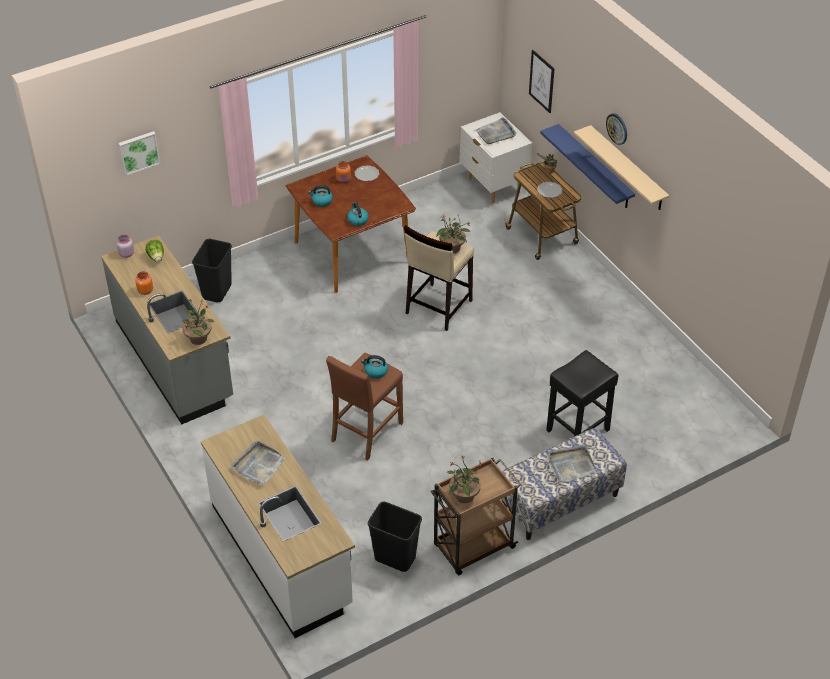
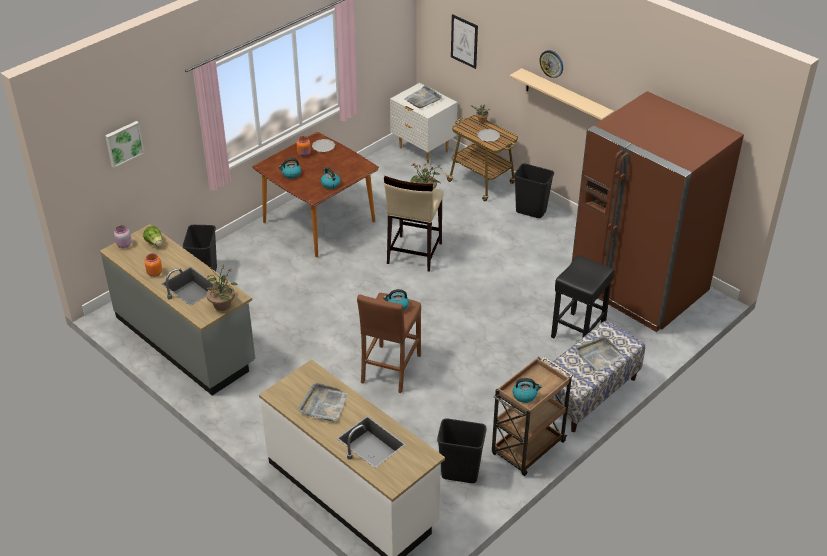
camera: 15 degrees left, 5 degrees down
potted plant [447,455,483,503] -> kettle [512,378,542,403]
blue shelf [540,124,635,208] -> none
none -> black trash can [514,163,554,218]
none -> brown fridge [572,91,744,332]

